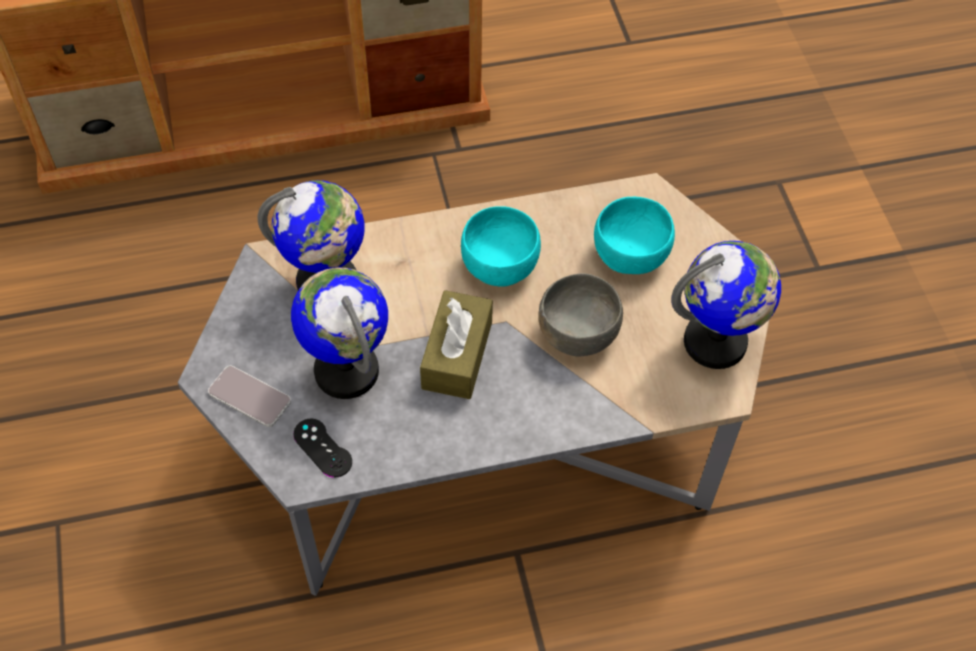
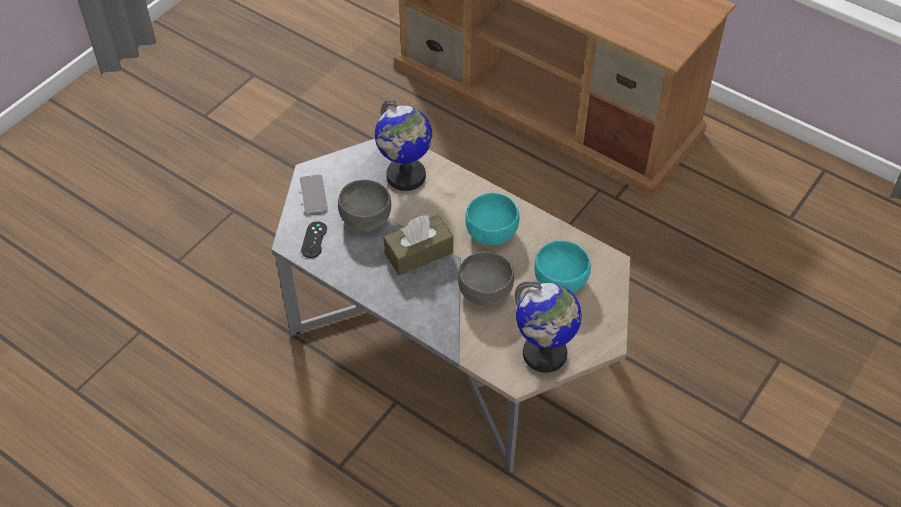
camera: 50 degrees right, 5 degrees down
globe [291,267,388,399] -> grey bowl [338,180,391,232]

